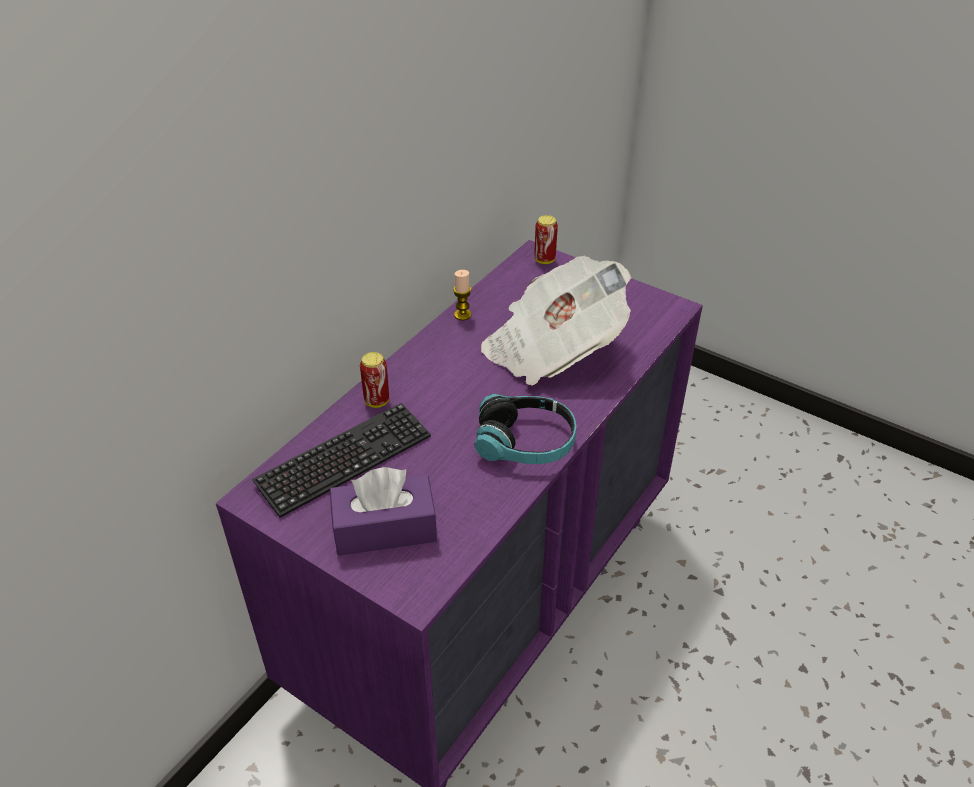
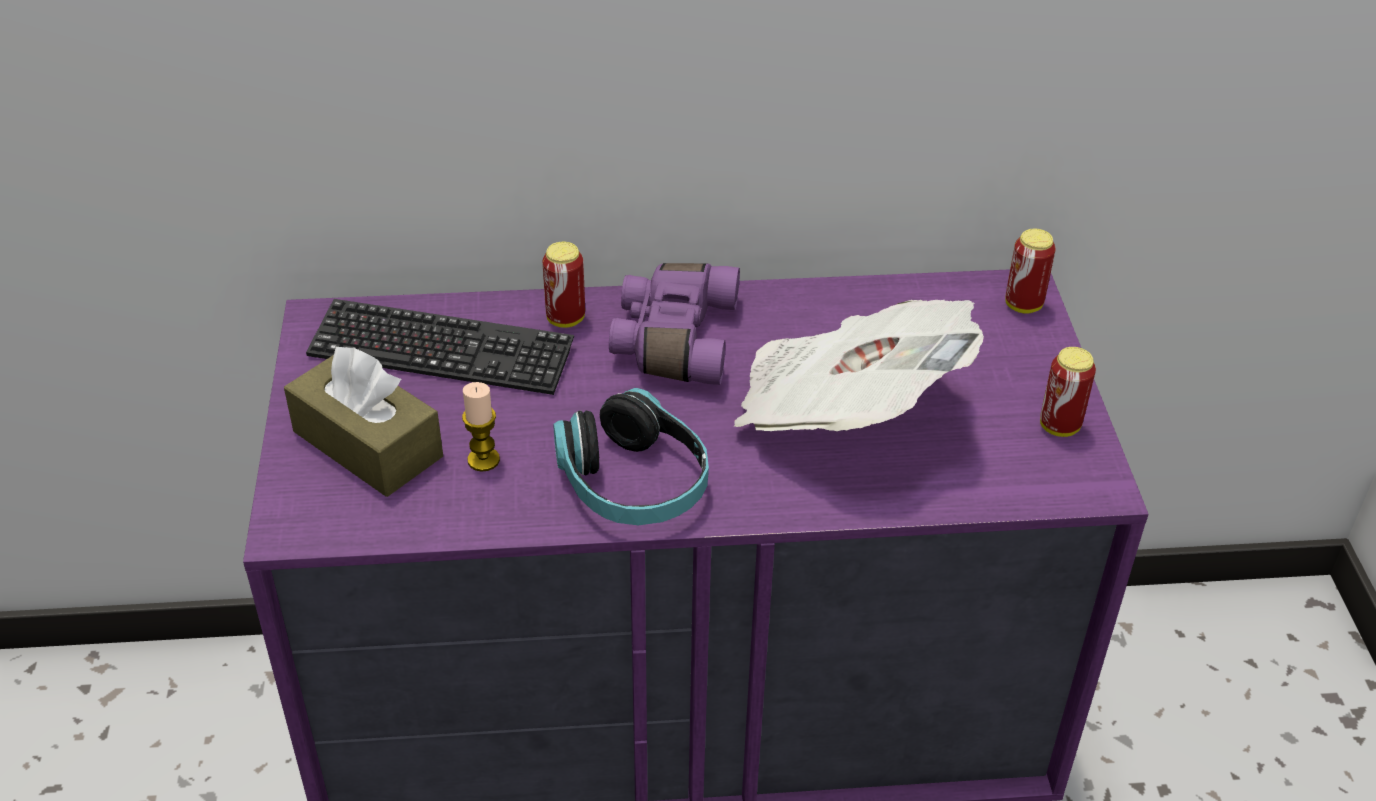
camera: 50 degrees right, 0 degrees up
purple tissue box [330,467,437,556] -> brown tissue box [284,347,443,497]
candle [453,270,472,320] -> candle moved to [462,382,500,472]
none -> purple binoculars [609,263,740,385]
none -> can [1040,347,1096,437]

